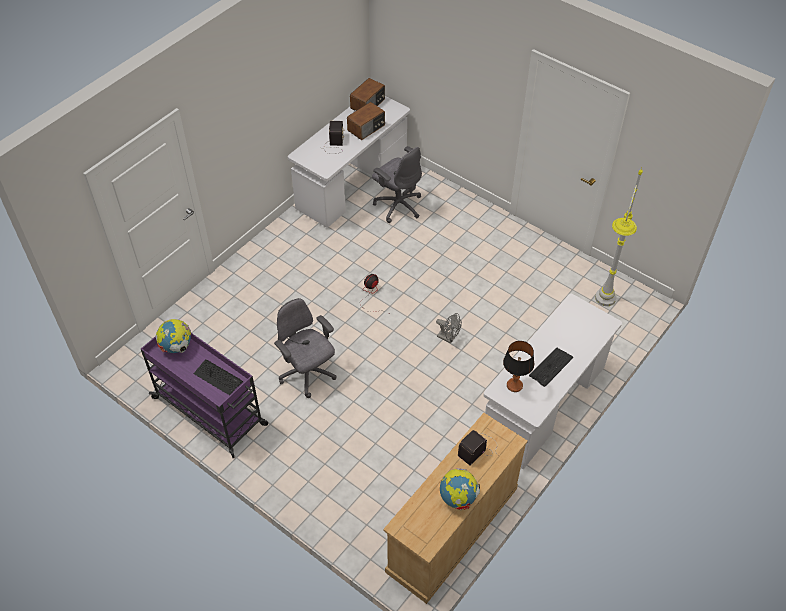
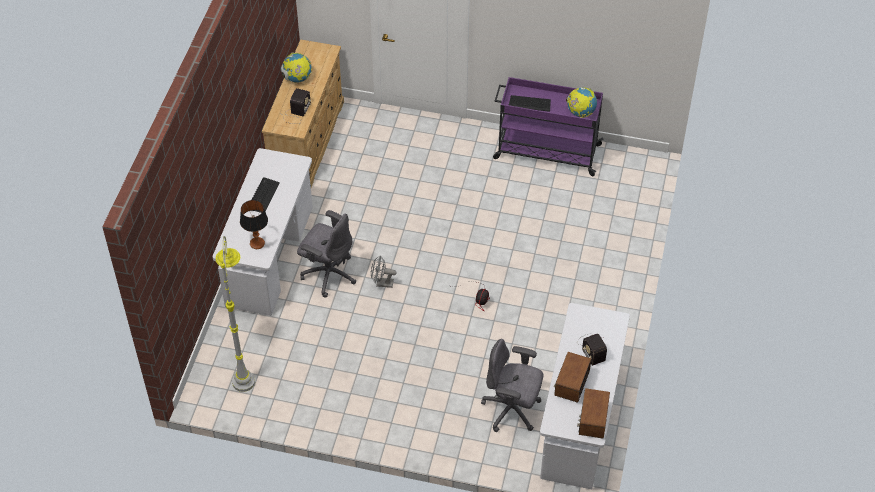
camera: 155 degrees right, 0 degrees up
grey office chair [274,298,337,398] -> grey office chair moved to [297,210,356,298]
table lamp [503,341,534,392] -> table lamp moved to [240,200,268,249]

